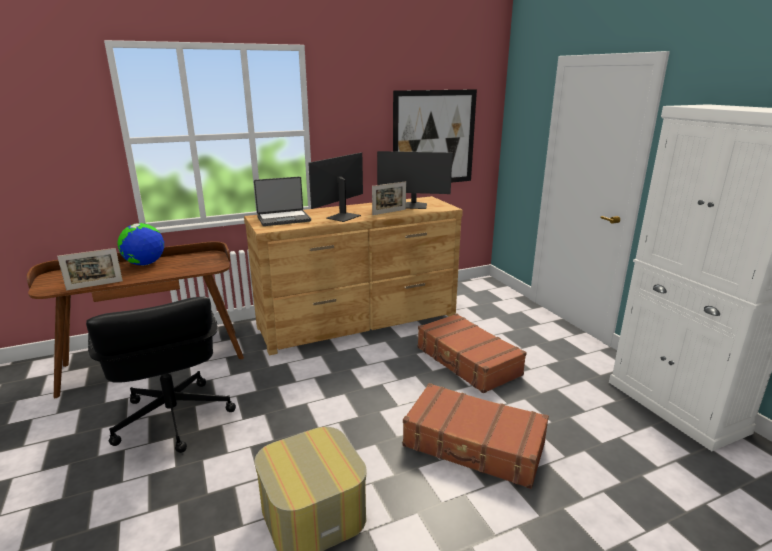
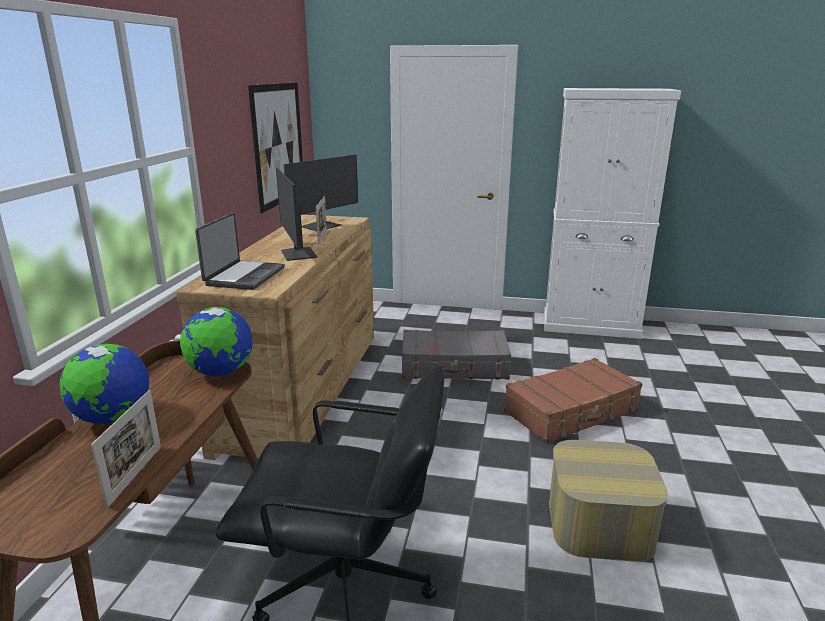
camera: 55 degrees left, 0 degrees up
brown suitcase [417,313,527,393] -> grey suitcase [402,330,511,380]
none -> globe [180,307,253,376]

